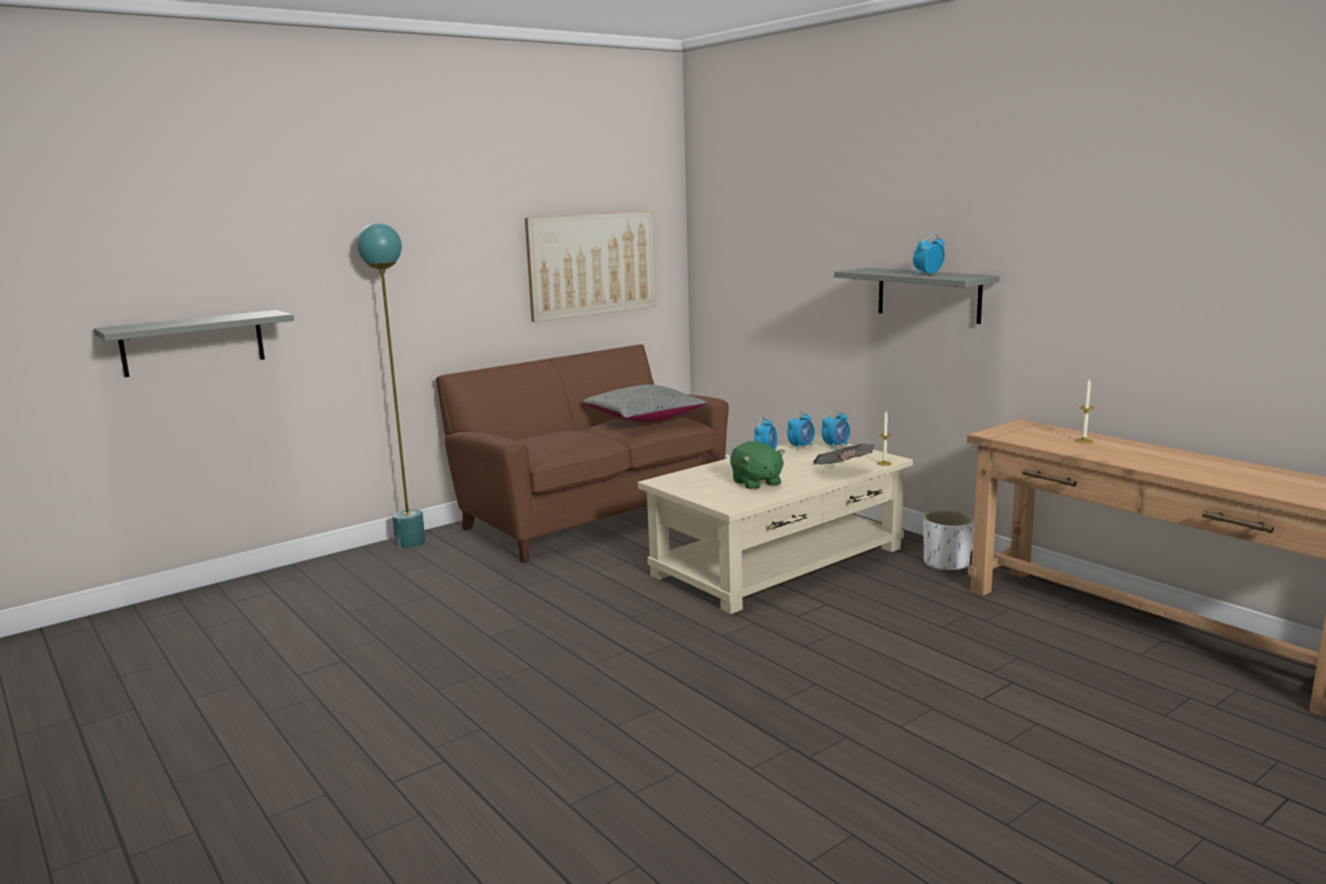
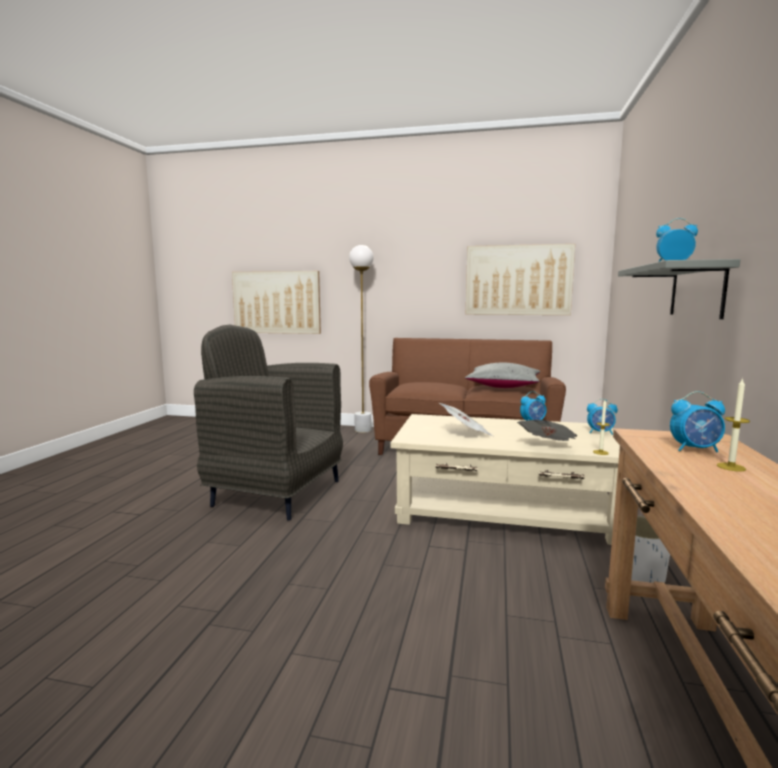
camera: 50 degrees right, 5 degrees down
grey shelf [94,310,294,377] -> picture [232,271,321,334]
turquoise floor lamp [357,223,425,548] -> white floor lamp [349,245,374,433]
green plush toy [730,441,785,490] -> newspaper [439,403,493,436]
alarm clock [787,411,815,450] -> alarm clock moved to [670,391,725,452]
none -> grey armchair [194,324,343,521]

